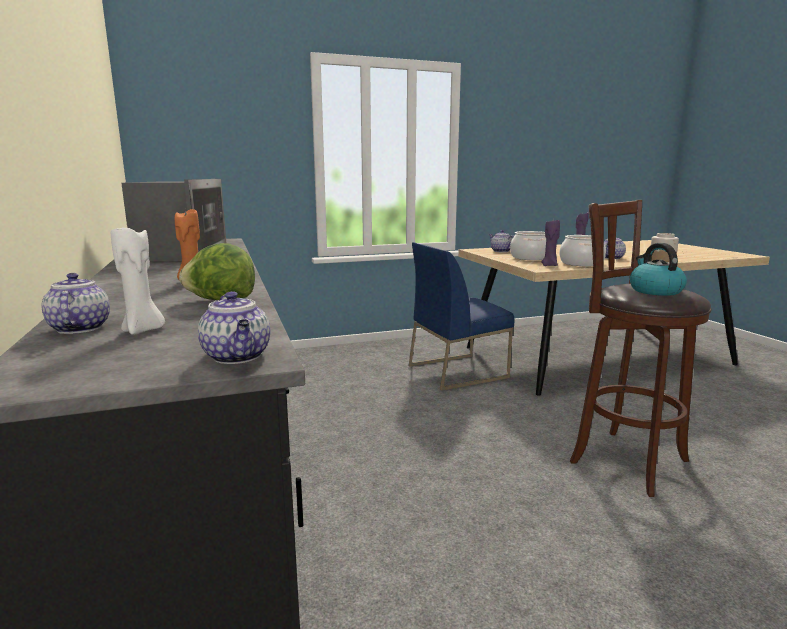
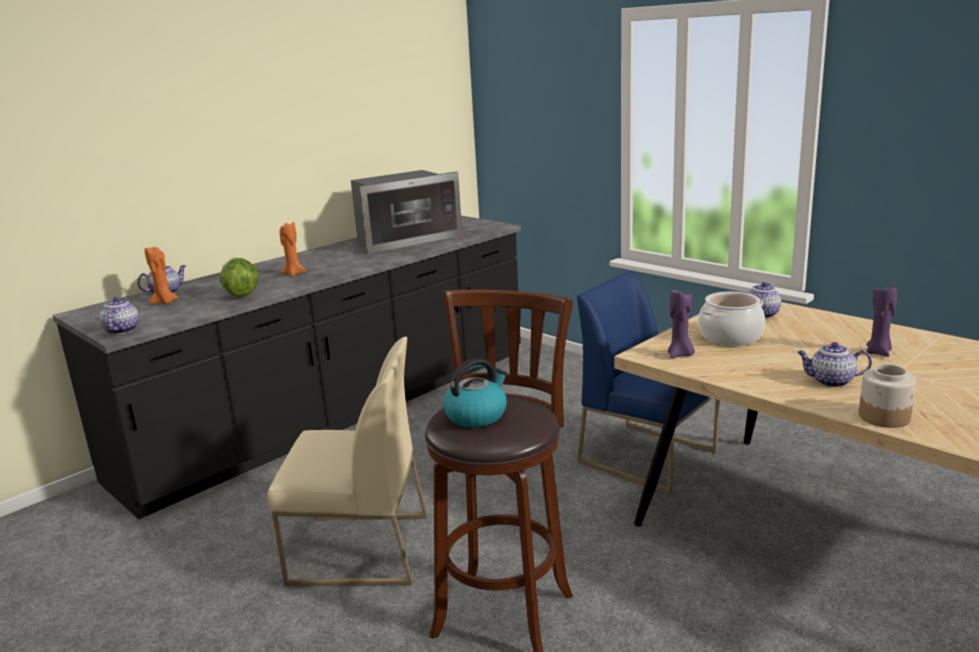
camera: 65 degrees right, 5 degrees up
white candle [111,226,165,335] -> orange candle [144,247,178,304]
teapot [198,291,270,364] -> teapot turned 135 degrees clockwise [99,297,139,334]
cooking pot [560,235,606,266] -> none
none -> beige chair [267,337,428,586]

